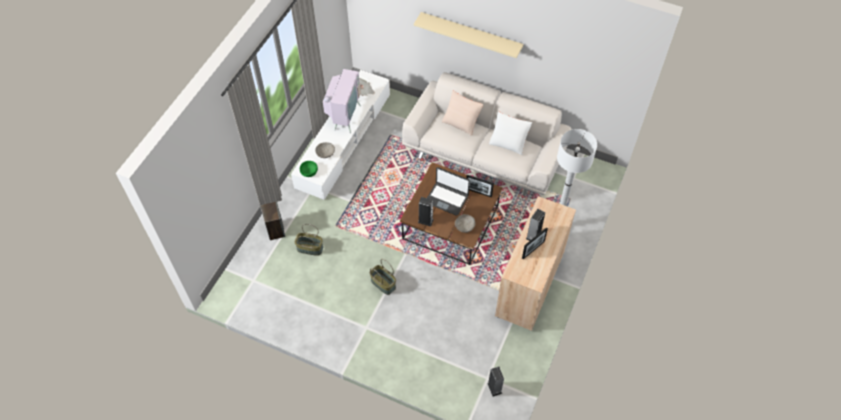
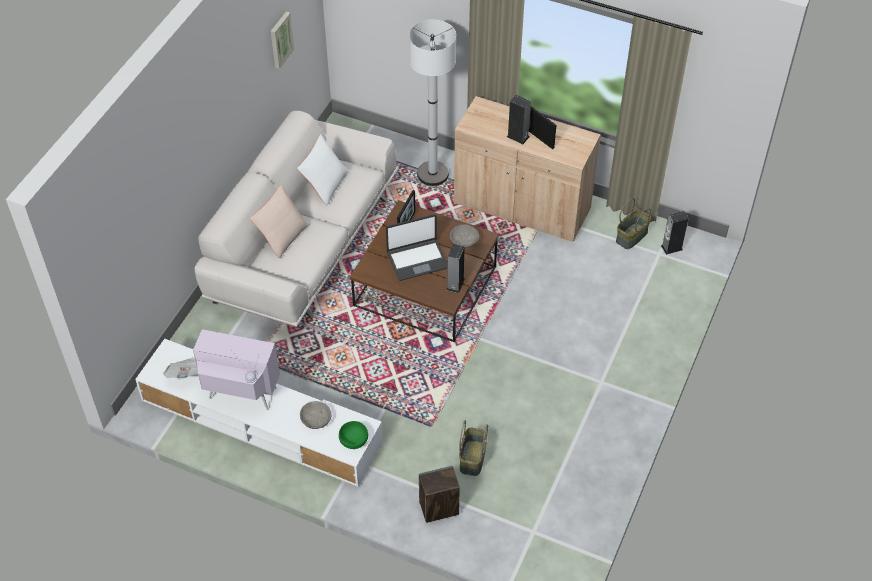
camera: 90 degrees left, 5 degrees down
basket [370,259,396,295] -> basket moved to [616,198,651,249]
beige shelf [414,12,523,58] -> none
laptop [427,167,470,216] -> laptop turned 45 degrees clockwise [386,214,447,281]
none -> picture [271,11,294,69]

